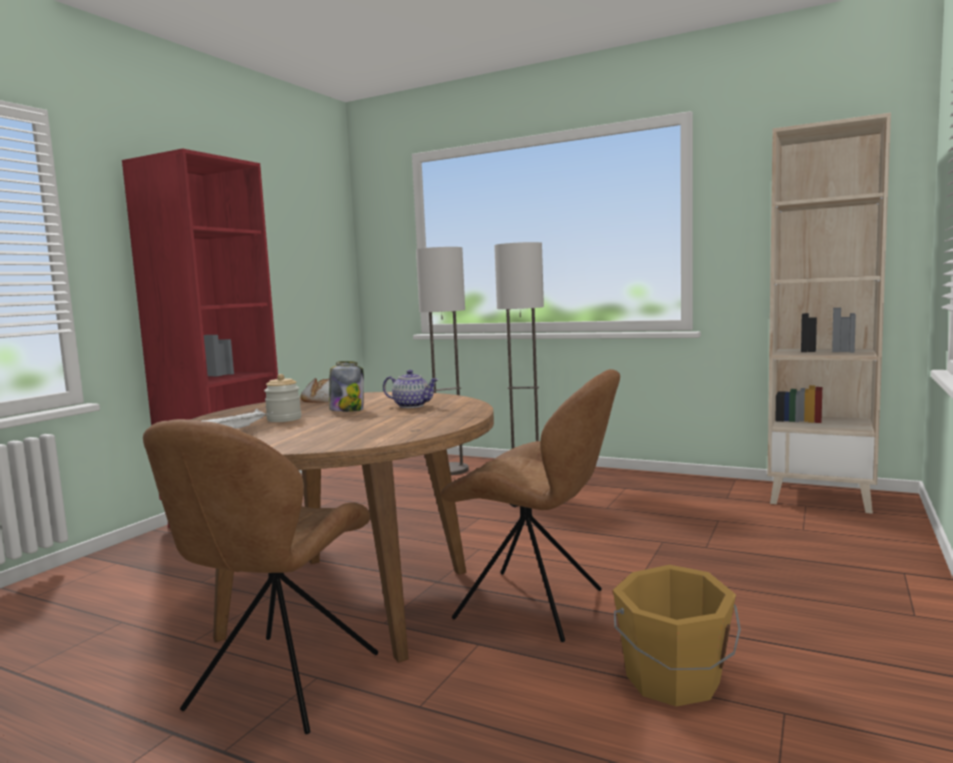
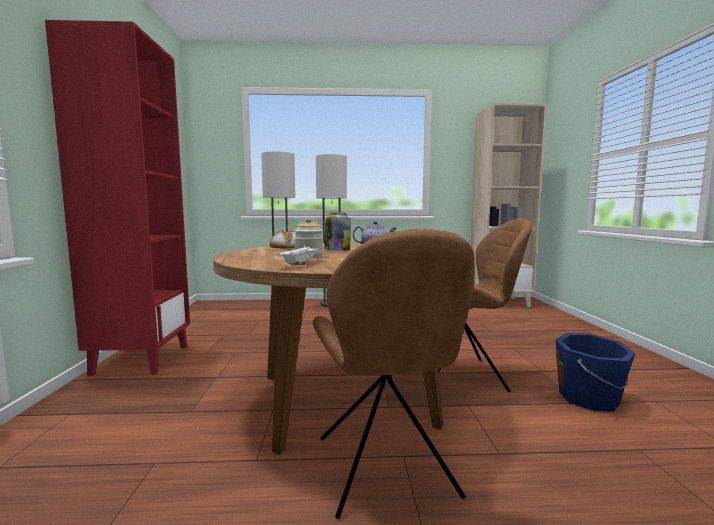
camera: 30 degrees left, 0 degrees up
orange bucket [613,565,741,707] -> blue bucket [556,333,636,412]

